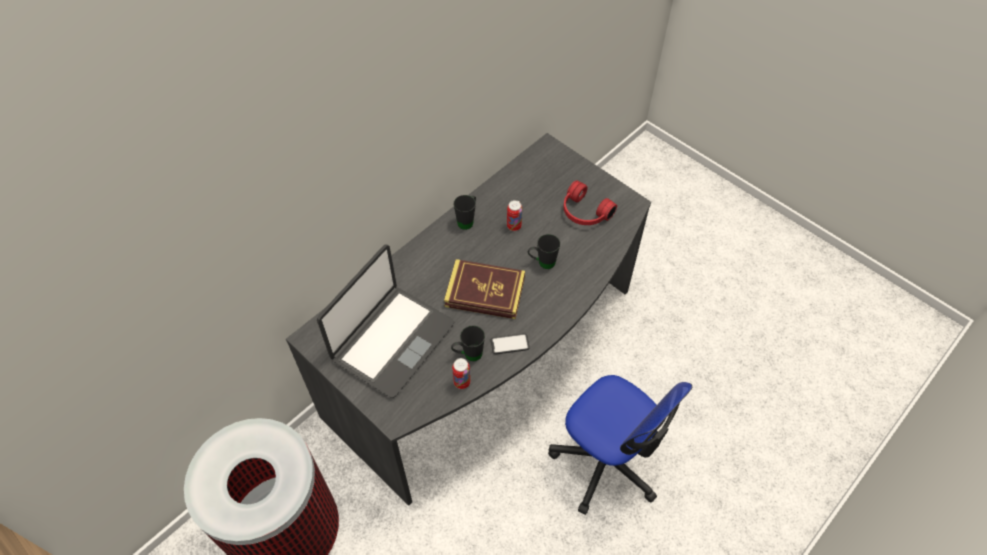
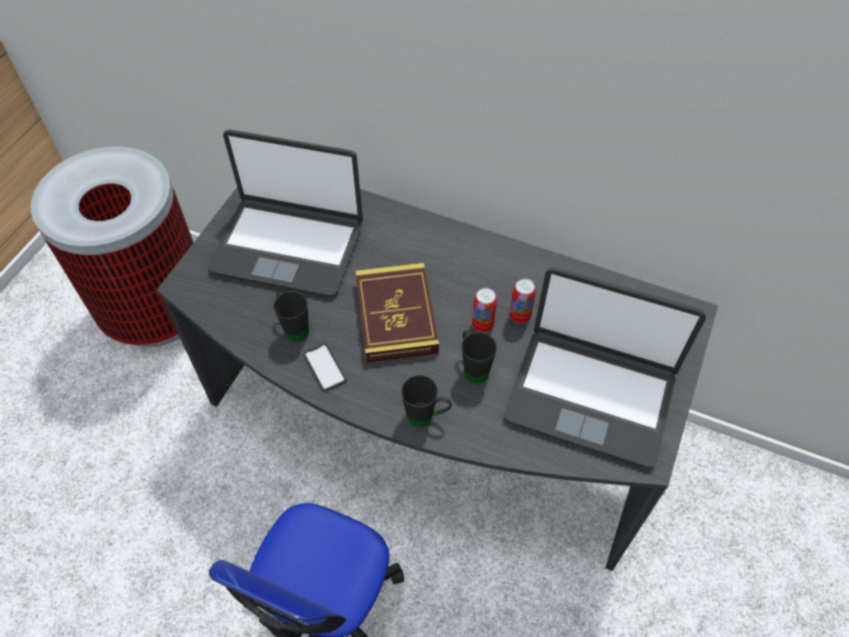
camera: 70 degrees right, 0 degrees up
can [452,358,470,389] -> can moved to [472,288,497,332]
black mug [454,195,476,230] -> black mug moved to [401,375,452,427]
red headphones [563,180,617,225] -> laptop [504,267,706,468]

